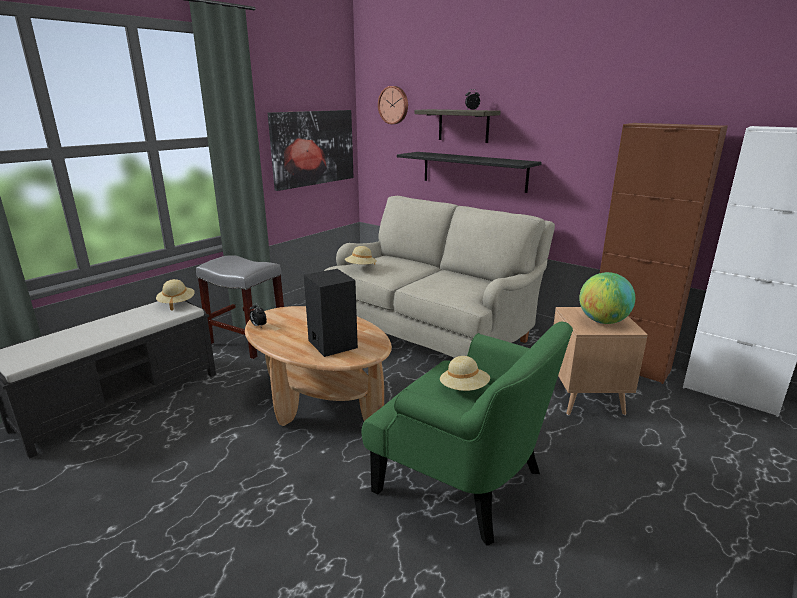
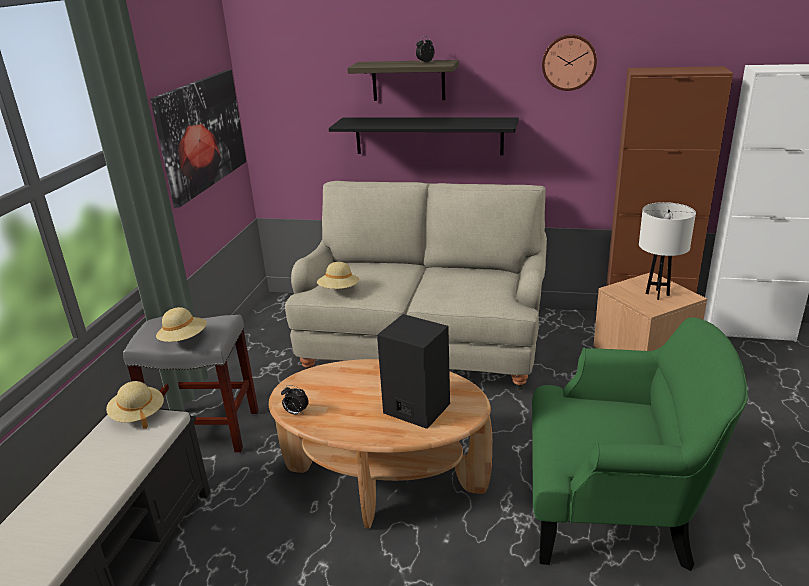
camera: 25 degrees left, 5 degrees up
wall clock [378,86,408,124] -> wall clock moved to [542,34,597,91]
beige hat [440,356,490,391] -> beige hat moved to [156,307,207,342]
globe [579,272,635,324] -> white table lamp [639,202,696,300]

